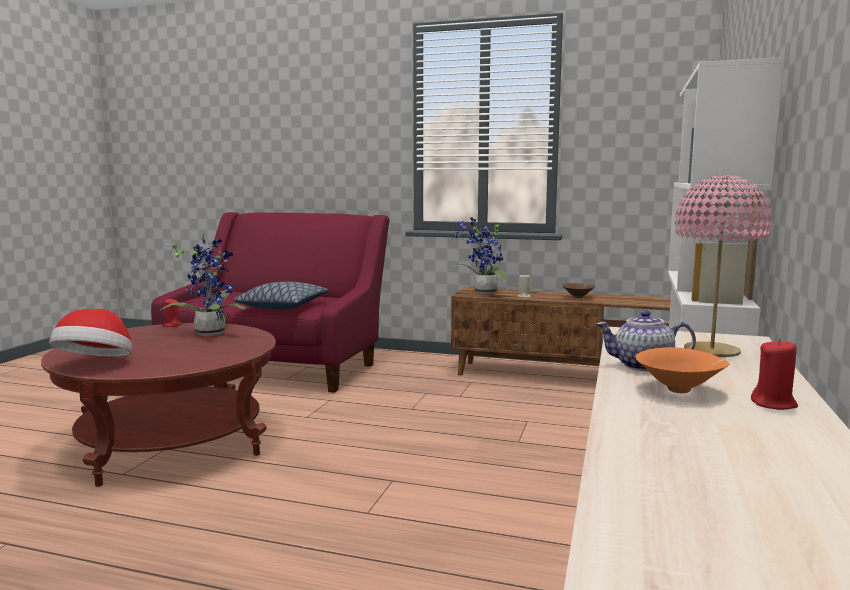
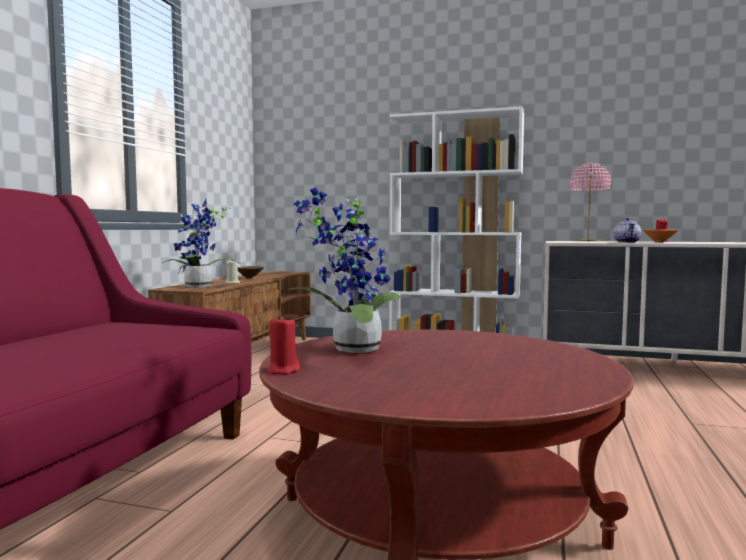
camera: 90 degrees left, 5 degrees down
hat [49,309,132,357] -> none
pillow [233,282,329,310] -> none

